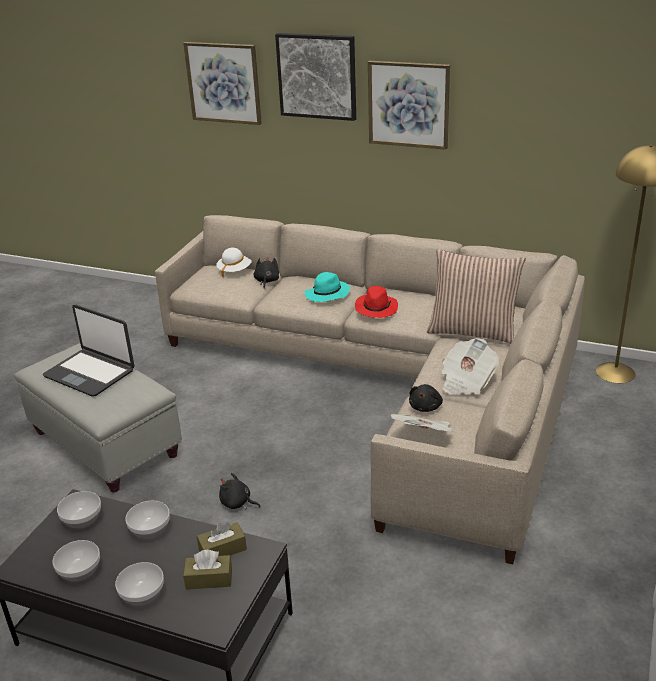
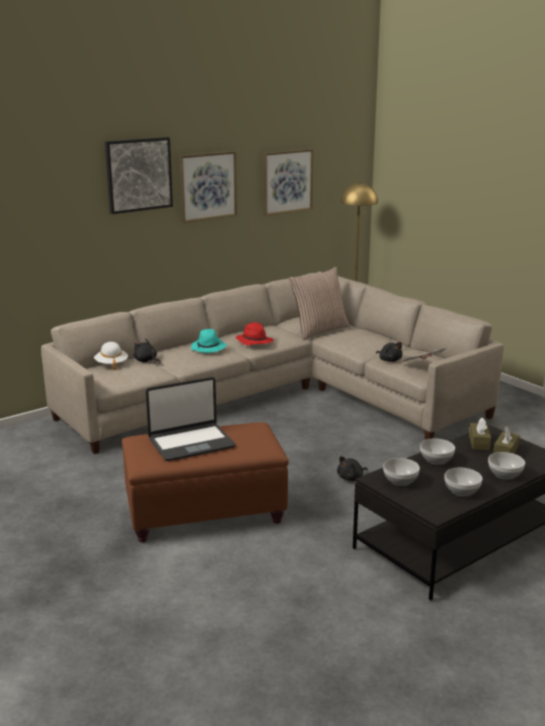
camera: 60 degrees left, 10 degrees down
grey ottoman [14,343,182,493] -> brown ottoman [122,422,289,543]
picture [183,42,262,125] -> picture moved to [263,149,313,216]
newspaper [441,338,499,394] -> none

